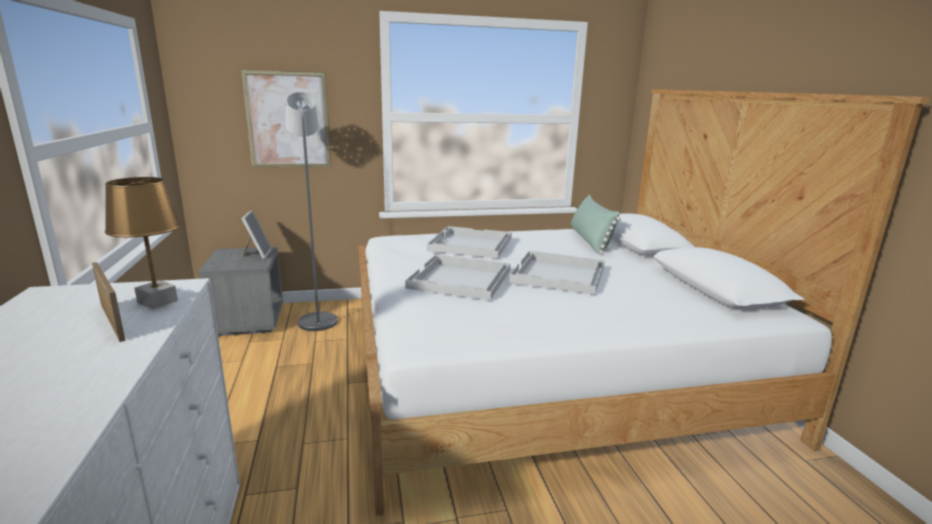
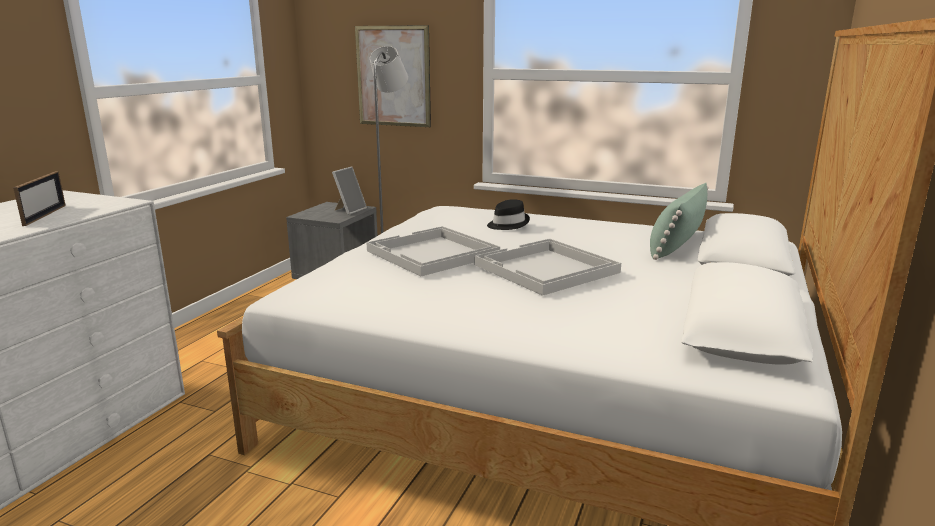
camera: 35 degrees right, 0 degrees up
brown table lamp [105,177,181,309] -> none
white tray [427,226,512,259] -> black hat [487,199,530,230]

